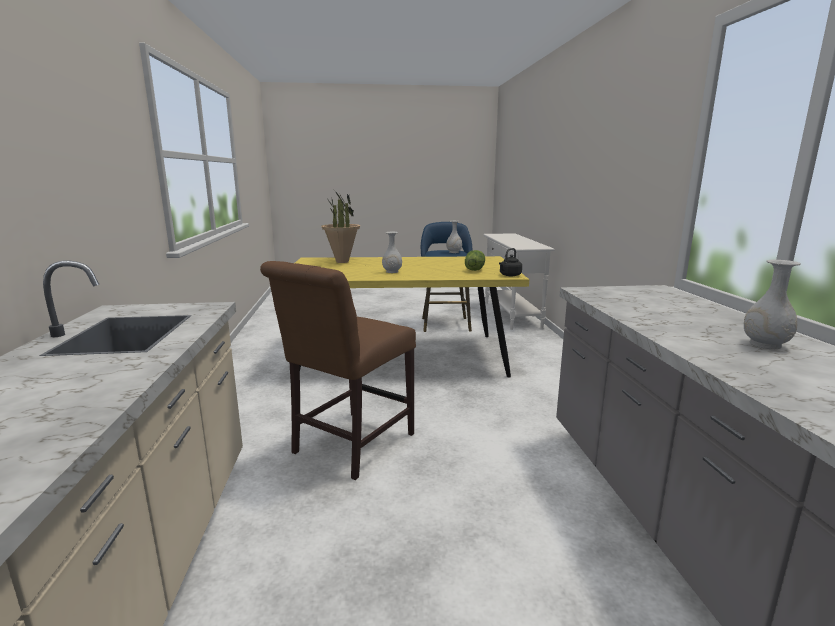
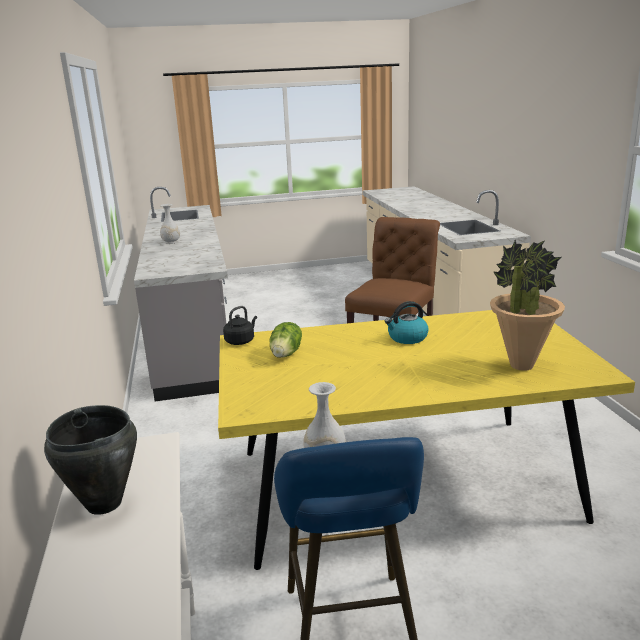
camera: 175 degrees right, 5 degrees up
white vase [382,232,402,273] -> kettle [385,301,429,344]
none -> black cooking pot [44,405,137,515]

